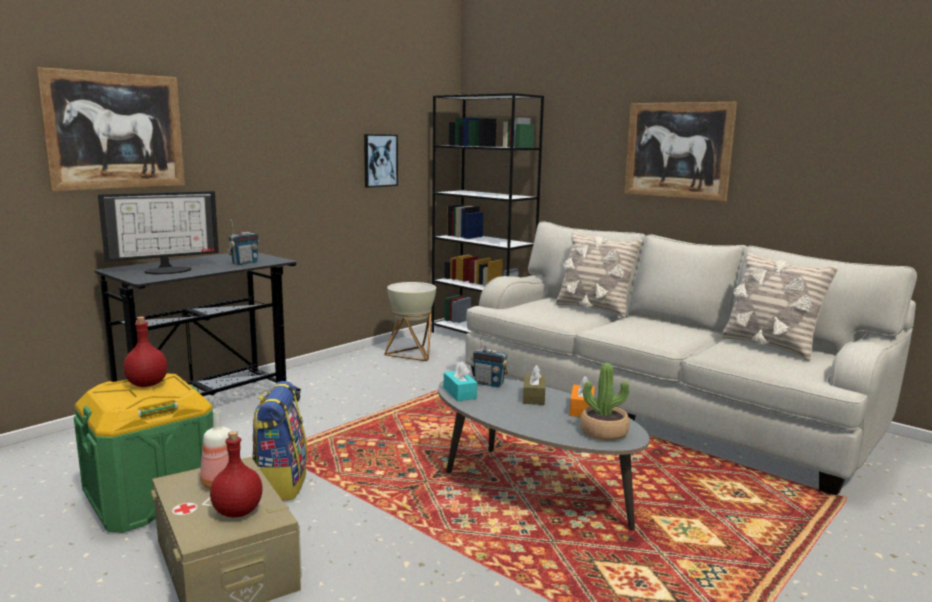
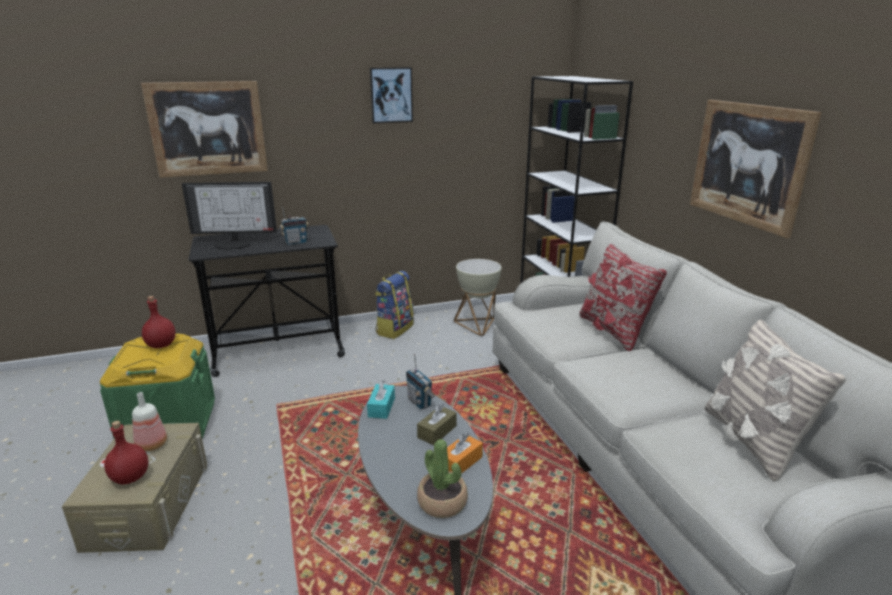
camera: 30 degrees right, 10 degrees up
backpack [252,381,308,500] -> backpack moved to [375,271,414,339]
picture [364,134,398,188] -> picture moved to [370,67,413,123]
beige pillow [556,232,642,318] -> red pillow [579,244,667,351]

